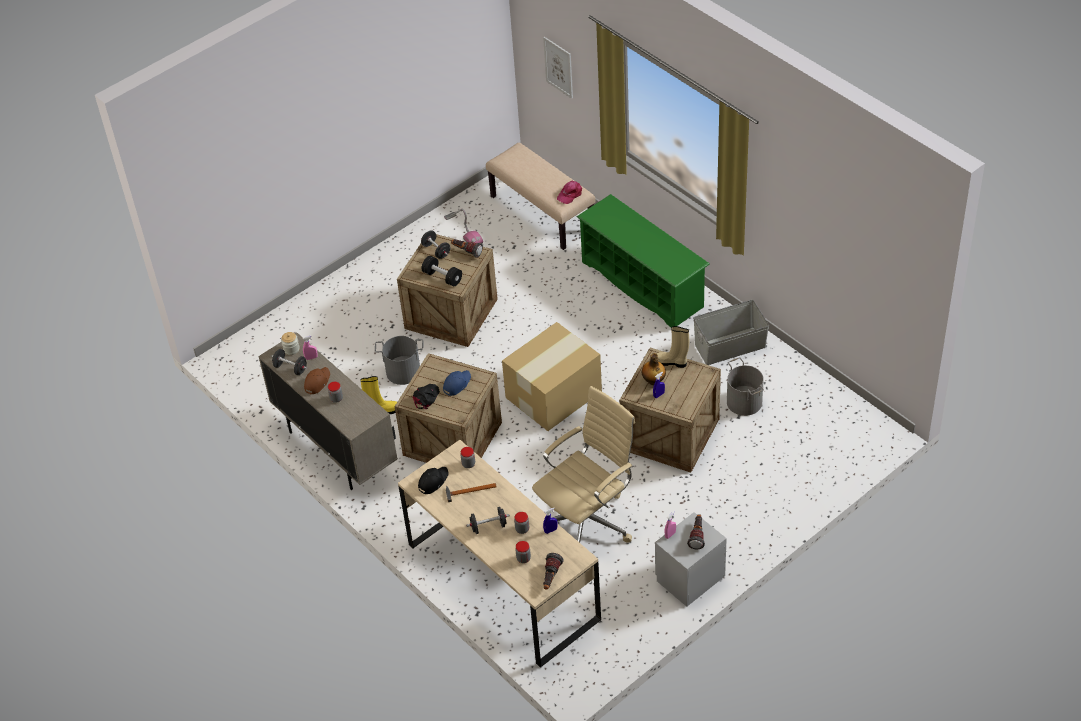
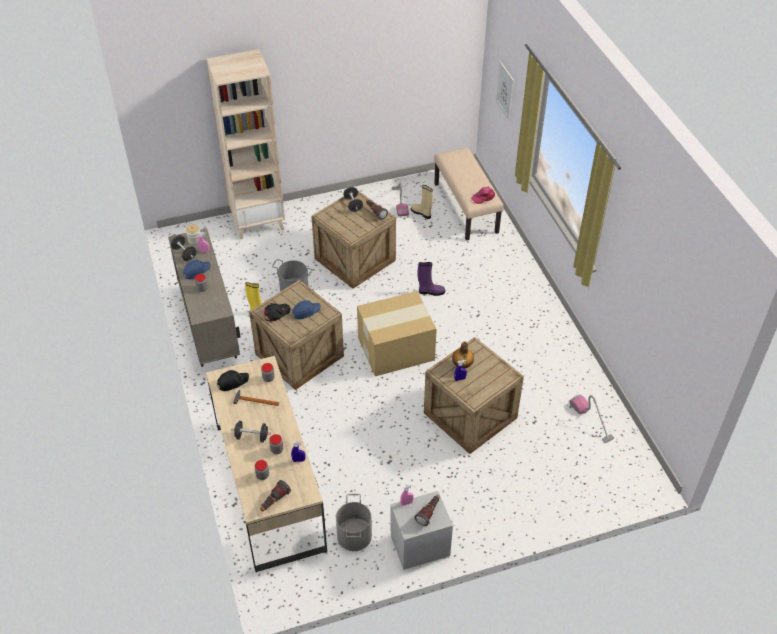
camera: 20 degrees right, 0 degrees up
brown cap [304,367,330,395] -> blue cap [183,260,211,279]
black dumbbell [422,256,462,287] -> none
beige office chair [532,386,635,543] -> none
green shoe rack [577,194,710,327] -> none
beige boot [656,326,689,368] -> beige boot moved to [411,185,433,219]
grey storage box [693,300,769,365] -> none
grey bucket [727,358,764,416] -> grey bucket moved to [336,494,372,551]
none -> beige bookcase [206,49,285,239]
none -> purple boot [418,262,445,296]
none -> vacuum cleaner [569,395,614,443]

